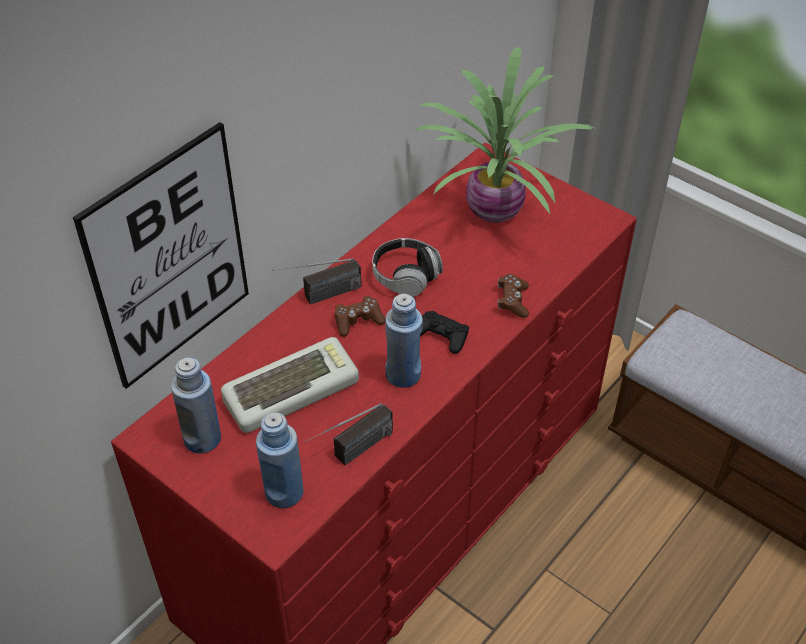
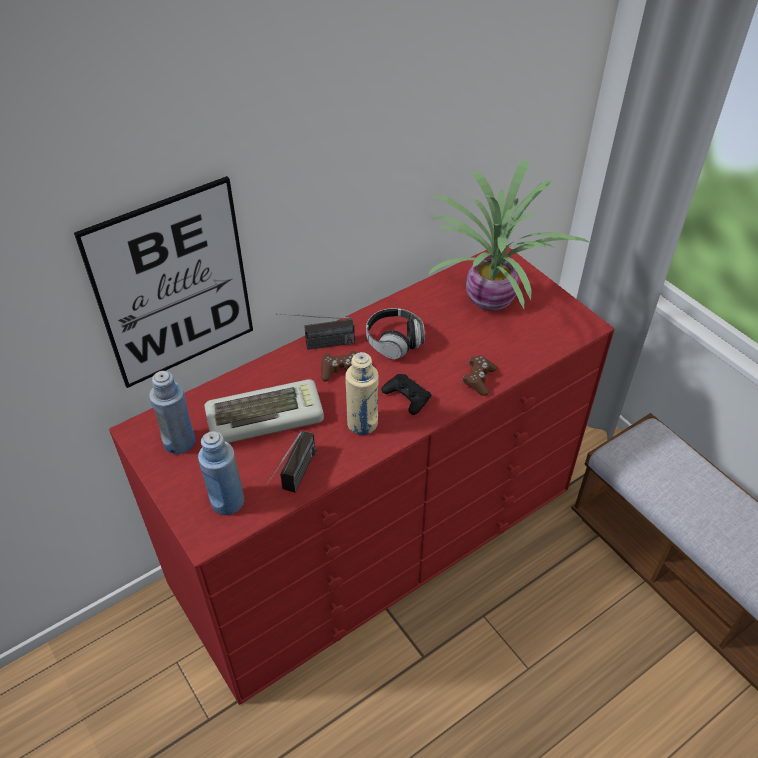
camera: 15 degrees right, 0 degrees up
radio [305,403,393,465] -> radio turned 45 degrees counterclockwise [266,431,317,493]
blue bottle [385,294,423,388] -> beige bottle [345,352,378,435]

